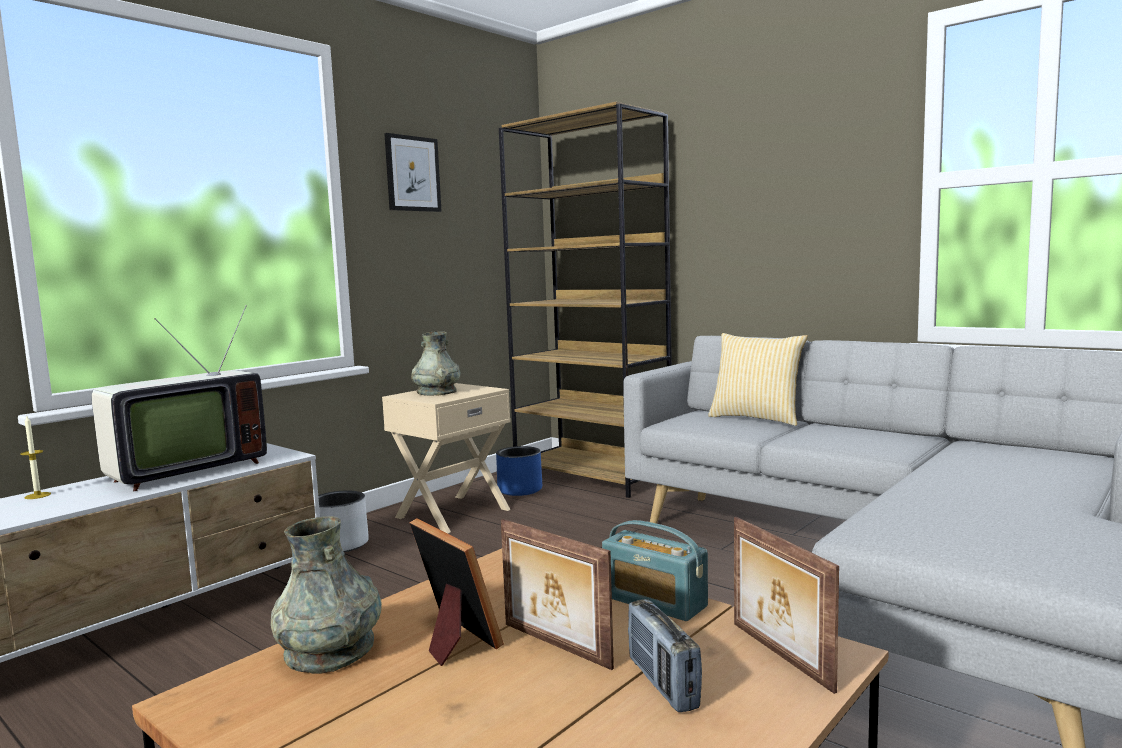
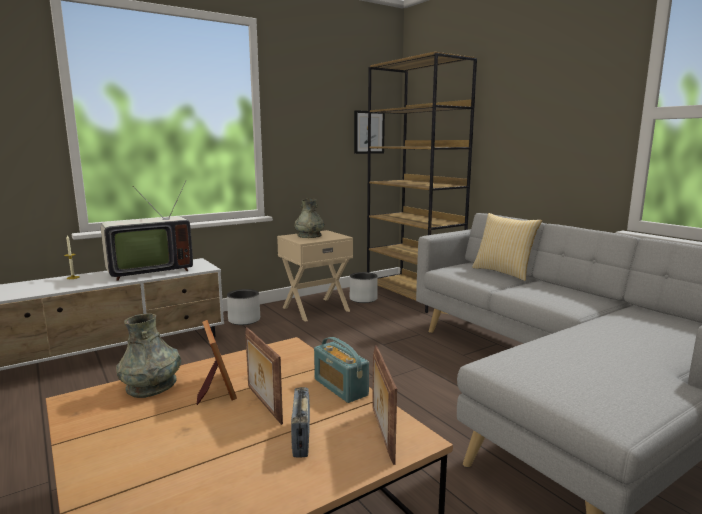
camera: 15 degrees right, 5 degrees up
picture [384,133,442,212] -> picture moved to [354,110,385,154]
blue planter [496,446,542,496] -> grey planter [350,272,378,303]

